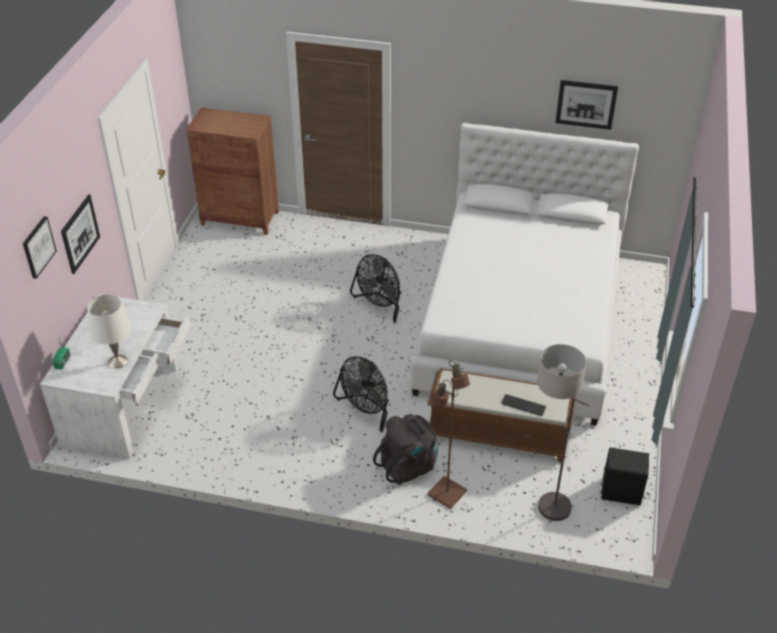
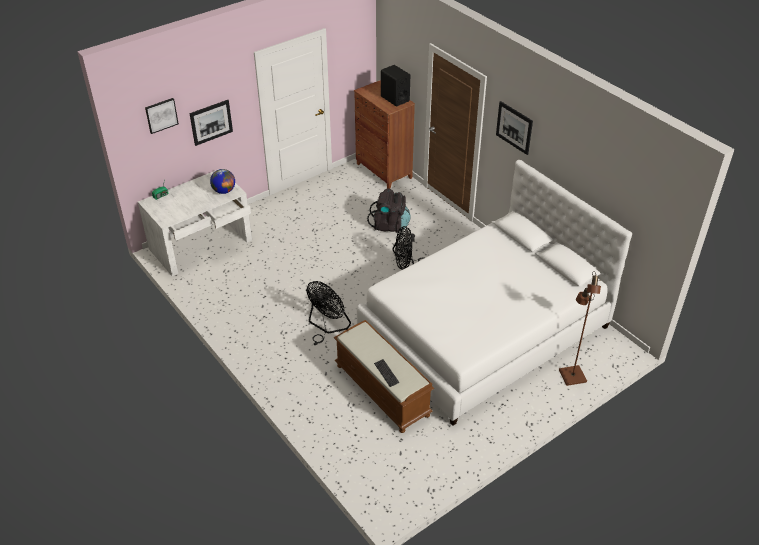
camera: 40 degrees right, 0 degrees up
white table lamp [87,294,131,369] -> none
black fan [333,357,389,433] -> black fan turned 135 degrees clockwise [305,281,351,345]
black backpack [373,414,438,485] -> black backpack moved to [367,189,411,233]
brown floor lamp [427,360,470,509] -> brown floor lamp moved to [559,271,601,386]
grey floor lamp [537,344,589,521] -> none
picture [555,80,618,130] -> picture moved to [496,101,533,155]
black speaker [601,447,649,505] -> black speaker moved to [381,65,410,106]
none -> globe [210,169,235,194]

